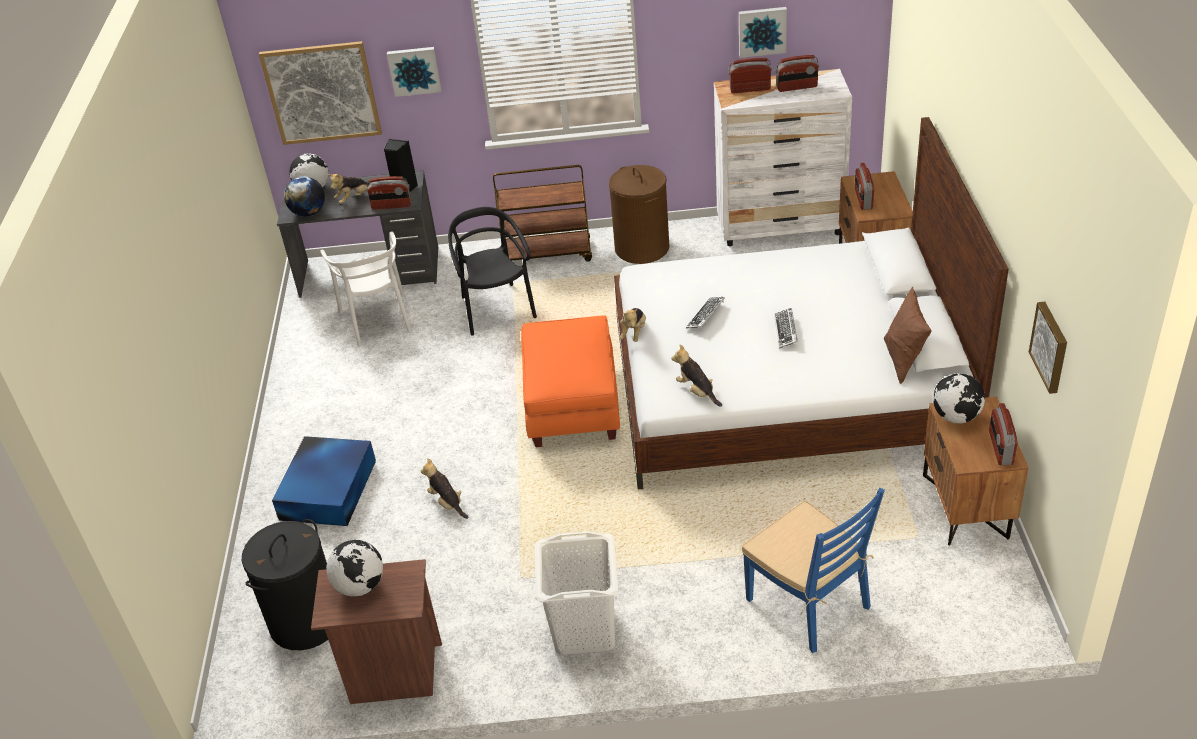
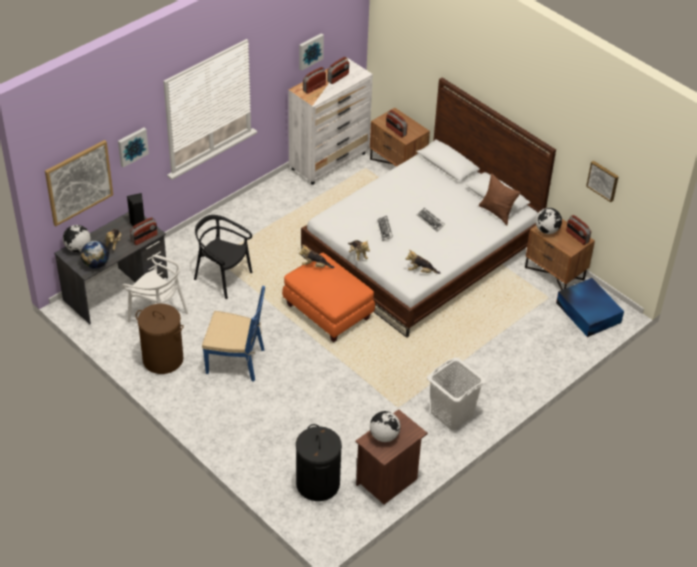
camera: 45 degrees left, 5 degrees up
blue storage box [272,436,376,526] -> blue storage box moved to [556,278,624,337]
plush toy [421,458,469,519] -> plush toy moved to [299,245,334,268]
brown cart [493,165,592,262] -> none
brown laundry basket [609,165,669,264] -> brown laundry basket moved to [136,304,184,374]
blue chair [742,488,885,653] -> blue chair moved to [202,286,265,382]

